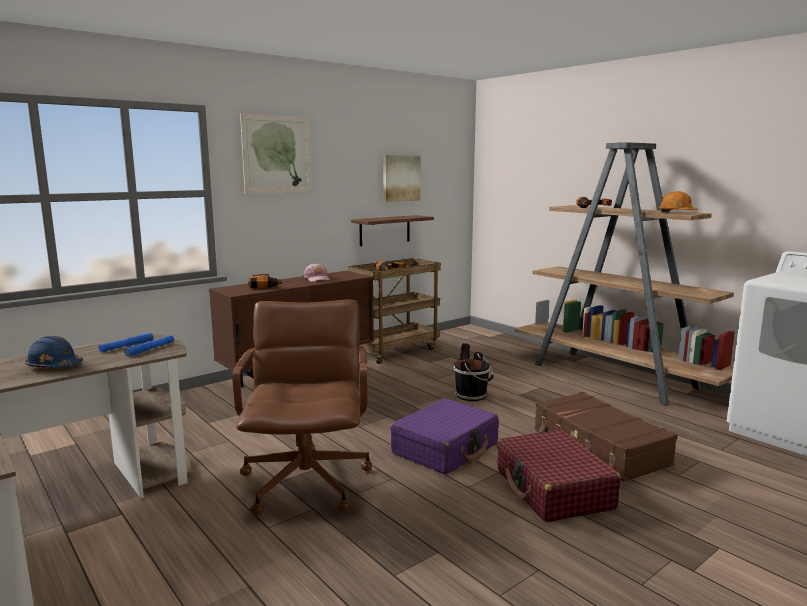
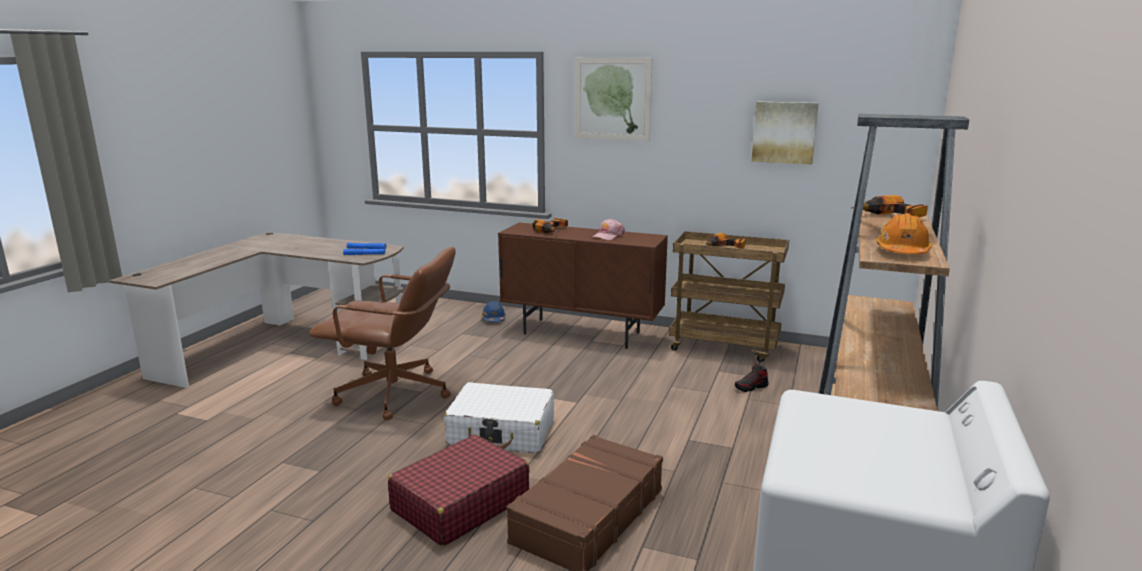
camera: 60 degrees right, 5 degrees up
blue hard hat [25,336,83,368] -> blue hard hat moved to [481,301,506,322]
brown office chair [232,300,372,515] -> brown office chair turned 45 degrees clockwise [309,246,456,420]
brown shelf [351,215,434,246] -> none
purple suitcase [390,398,499,474] -> white suitcase [444,382,554,453]
black bucket [454,352,494,401] -> none

